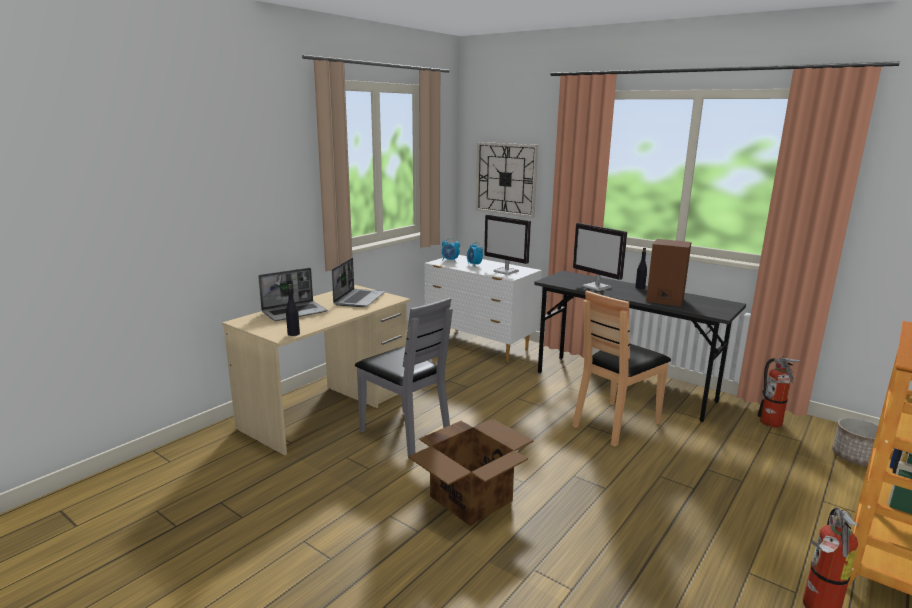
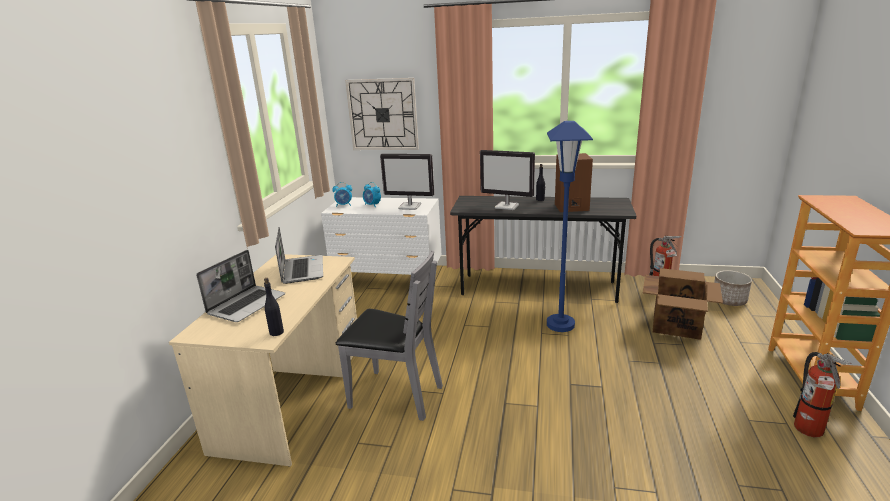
camera: 25 degrees left, 5 degrees up
cardboard box [408,419,534,526] -> cardboard box moved to [643,268,723,340]
brown chair [572,291,671,447] -> blue floor lamp [547,121,593,332]

